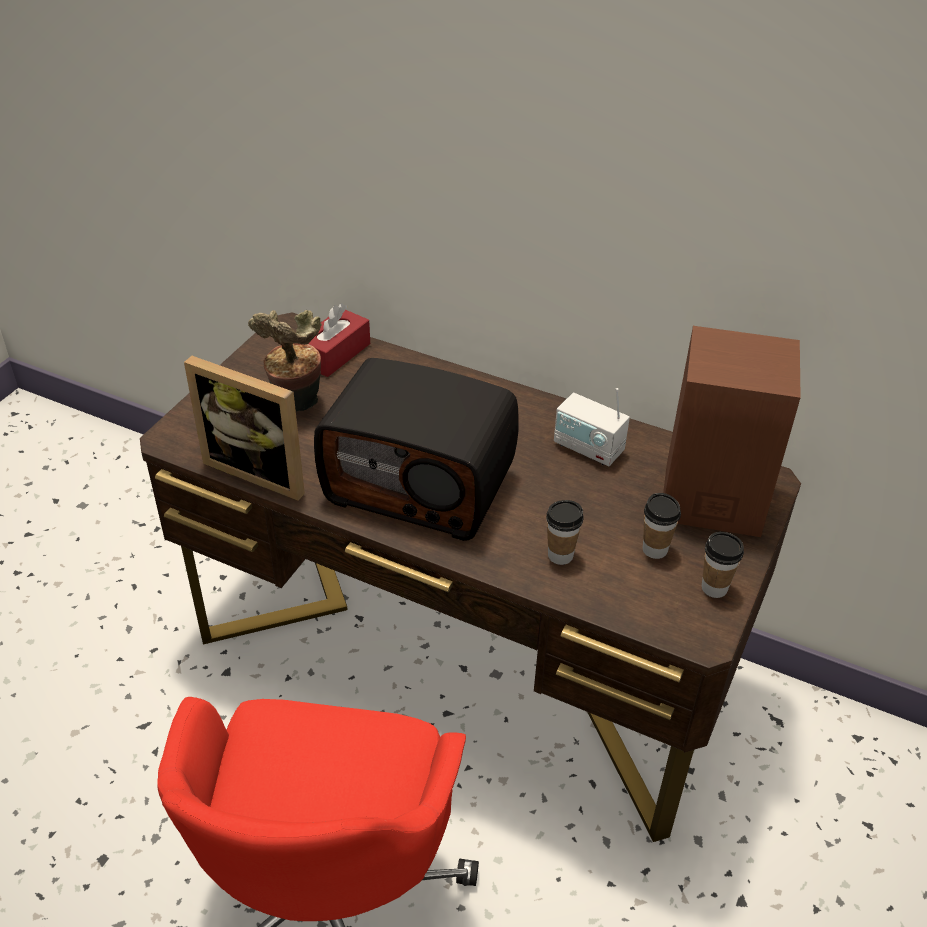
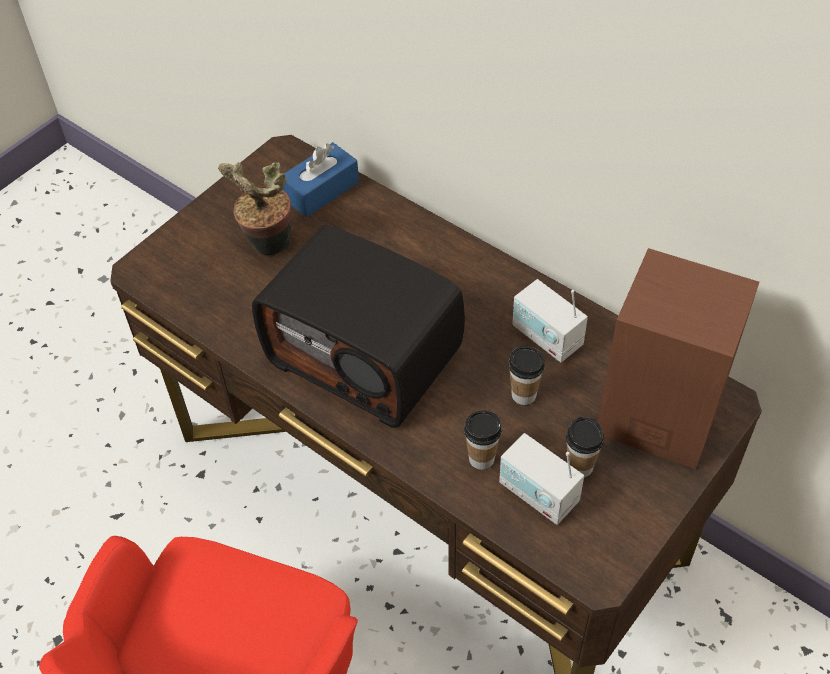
camera: 15 degrees right, 10 degrees up
picture frame [184,356,305,501] -> none
red tissue box [308,303,370,377] -> blue tissue box [283,142,359,217]
cup [702,532,744,598] -> cup moved to [509,346,545,405]
none -> radio [499,433,584,525]

